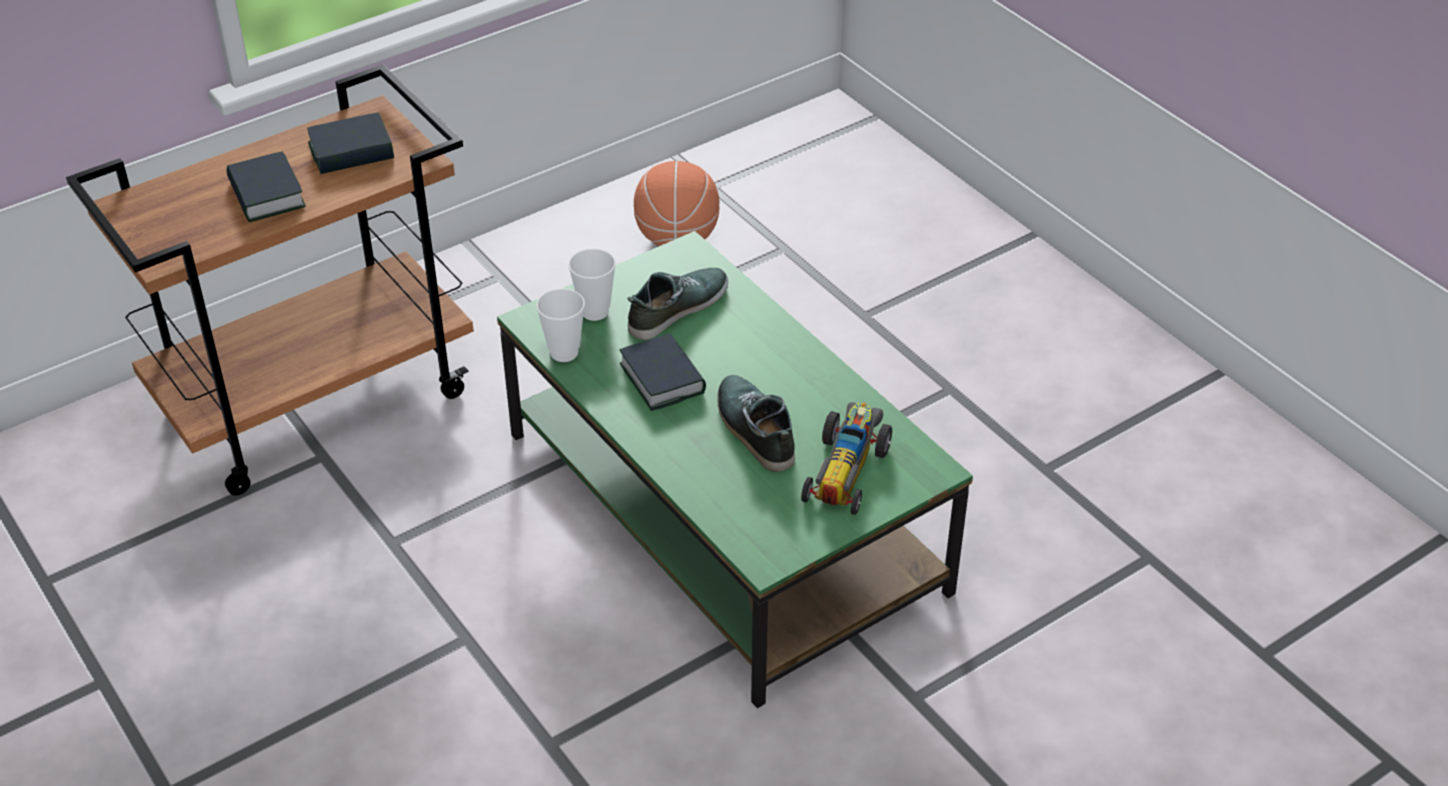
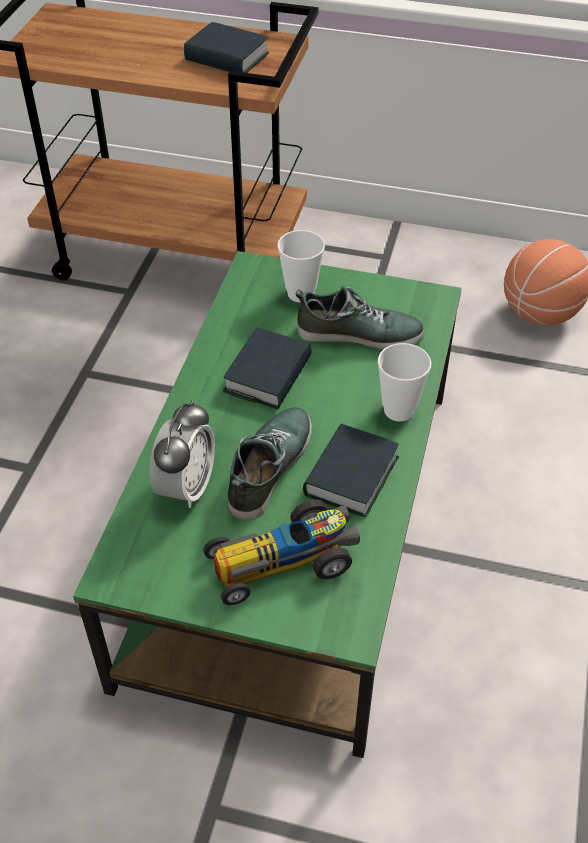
camera: 50 degrees right, 5 degrees up
book [227,151,306,222] -> book moved to [303,424,399,517]
cup [536,288,585,362] -> cup moved to [378,343,431,422]
none -> alarm clock [149,400,215,508]

